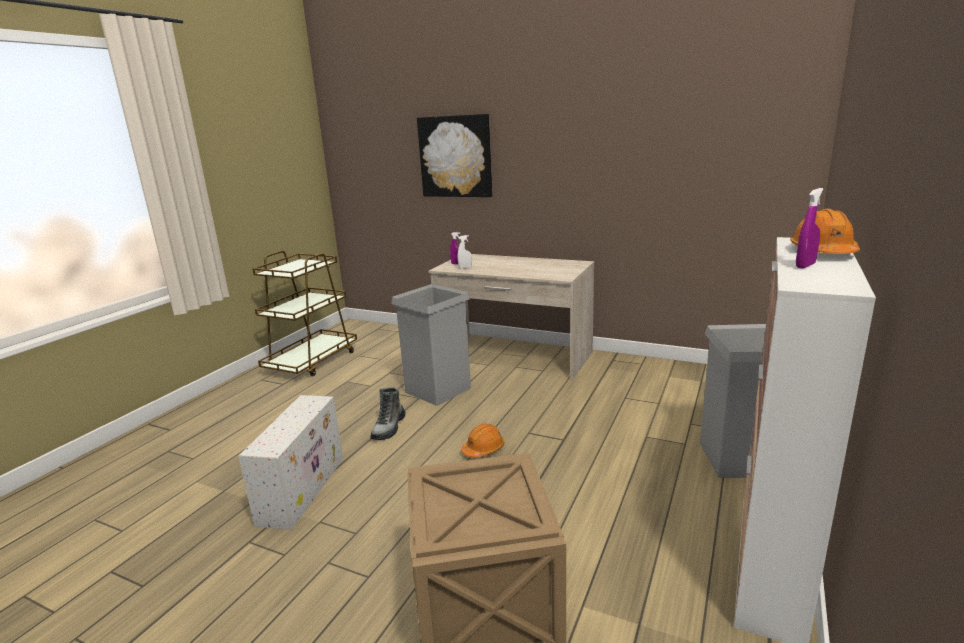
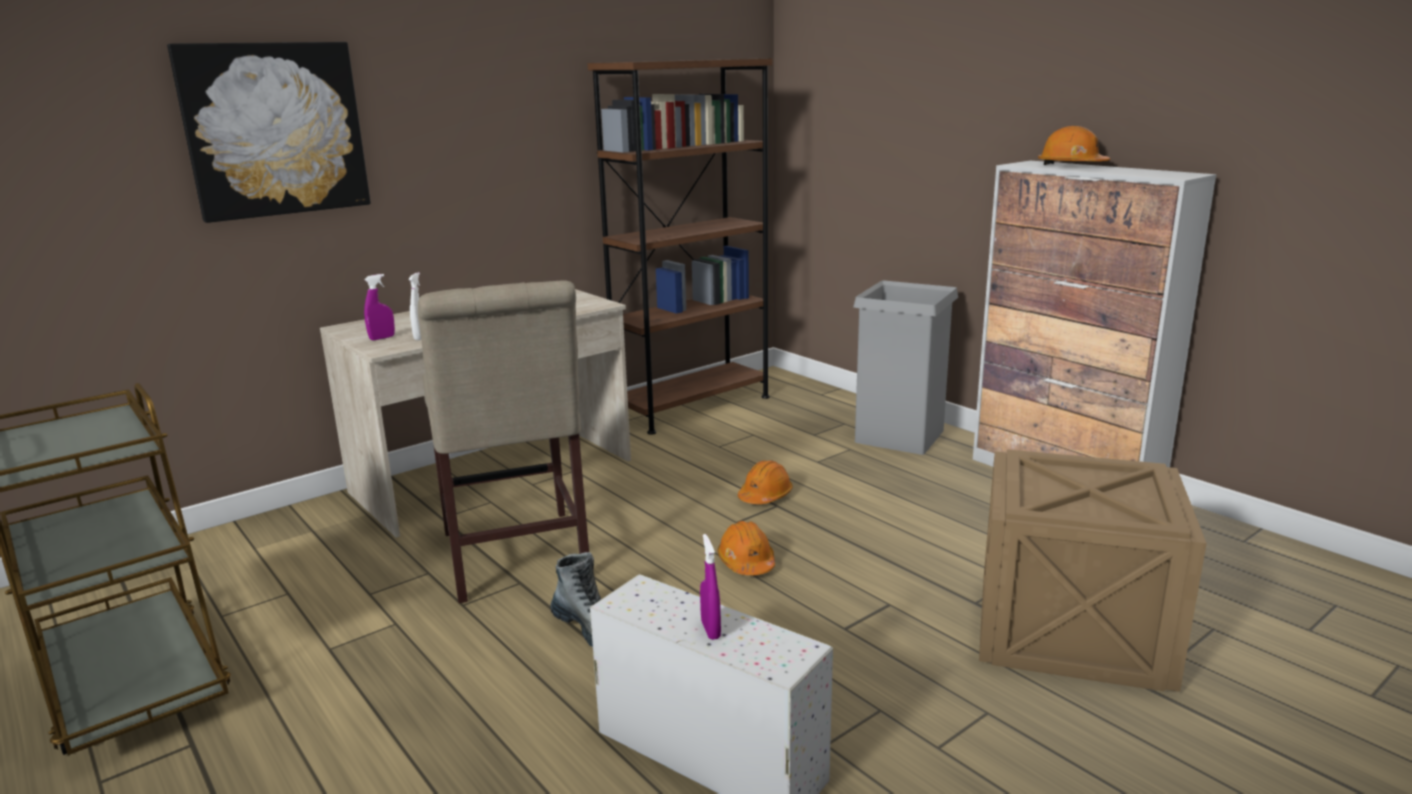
camera: 65 degrees left, 0 degrees up
grey trash can [391,284,471,406] -> beige chair [418,280,589,603]
purple spray bottle [796,188,823,268] -> purple spray bottle moved to [700,534,721,640]
none -> brown bookcase [588,58,773,435]
none -> orange hard hat [738,460,793,504]

